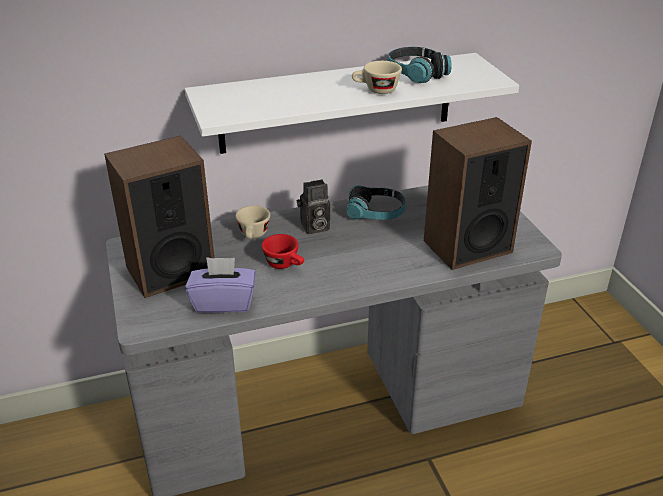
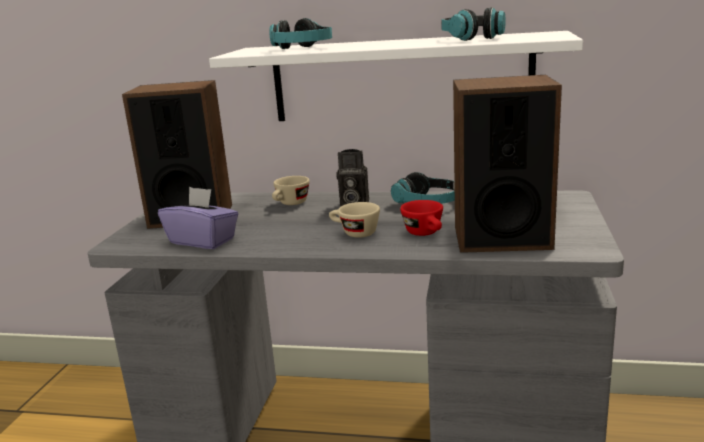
camera: 30 degrees right, 15 degrees down
red cup [262,234,304,269] -> red cup moved to [400,200,443,236]
beige cup [352,61,402,94] -> beige cup moved to [329,202,380,238]
none -> headphones [269,18,332,49]

